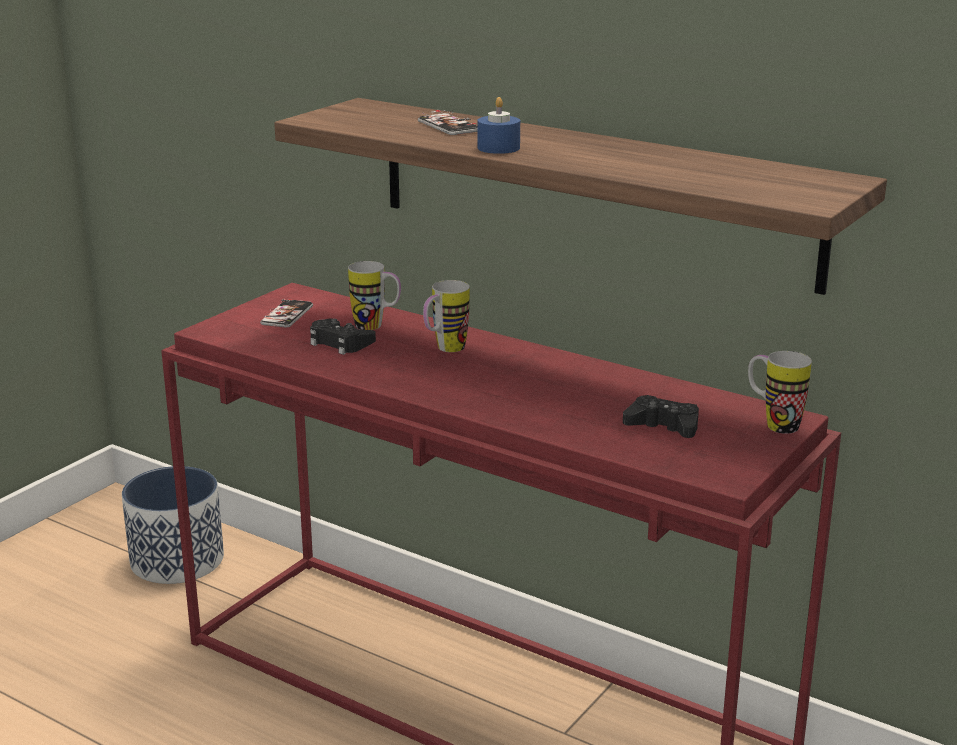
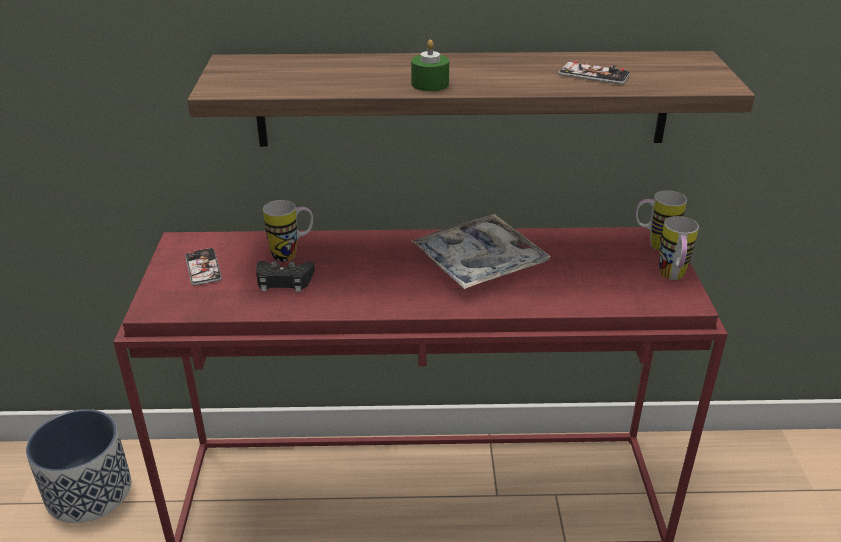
camera: 35 degrees left, 10 degrees up
phone [418,110,477,135] -> phone moved to [559,59,630,85]
mug [423,280,470,352] -> mug moved to [659,216,699,280]
blue candle [477,97,520,154] -> green candle [411,40,449,91]
black game controller [623,395,699,438] -> none
none -> tray [410,214,551,290]

